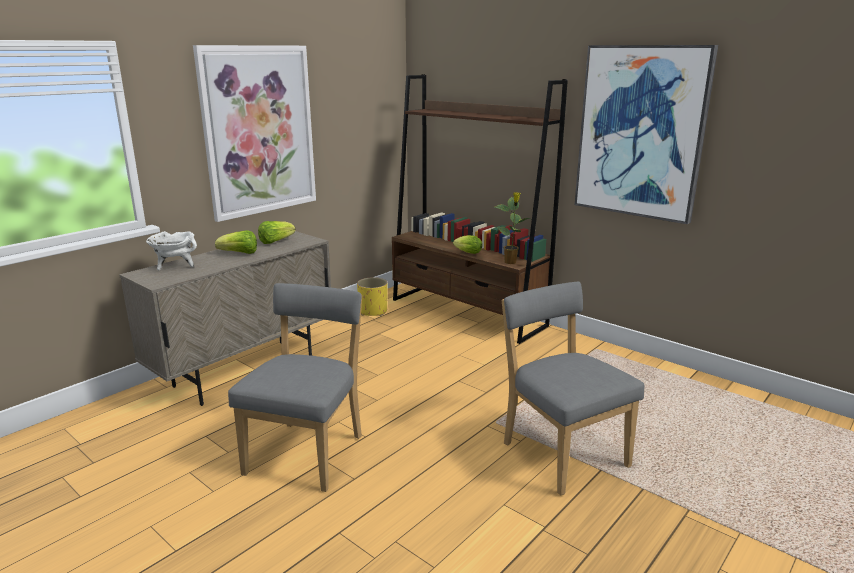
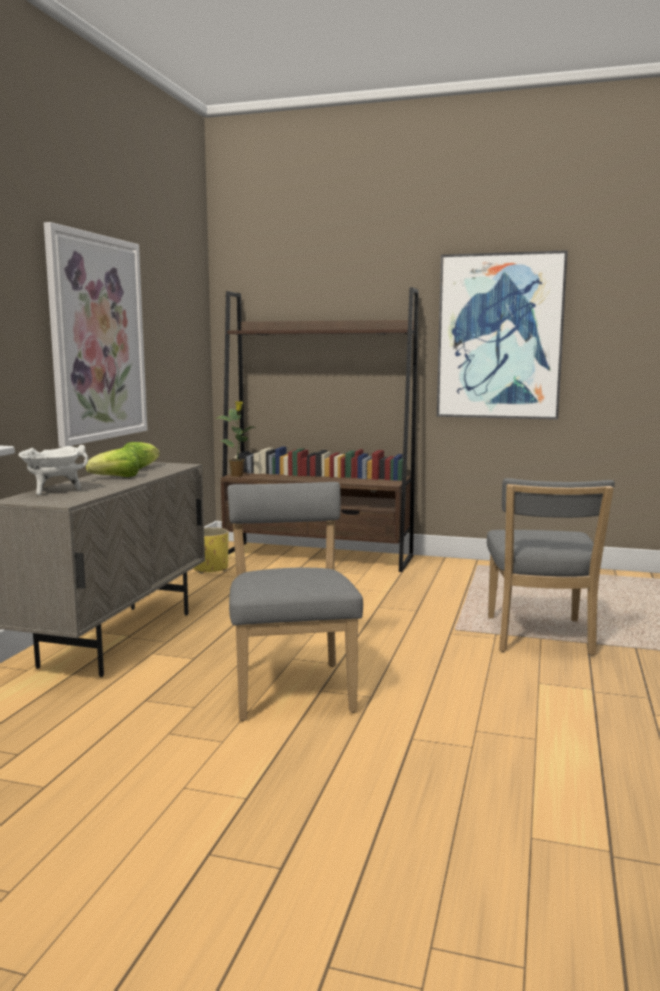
camera: 25 degrees left, 10 degrees down
lettuce [453,235,482,254] -> none
potted plant [495,192,529,264] -> potted plant moved to [215,401,255,477]
grey chair [502,282,644,496] -> grey chair turned 120 degrees counterclockwise [487,478,615,656]

